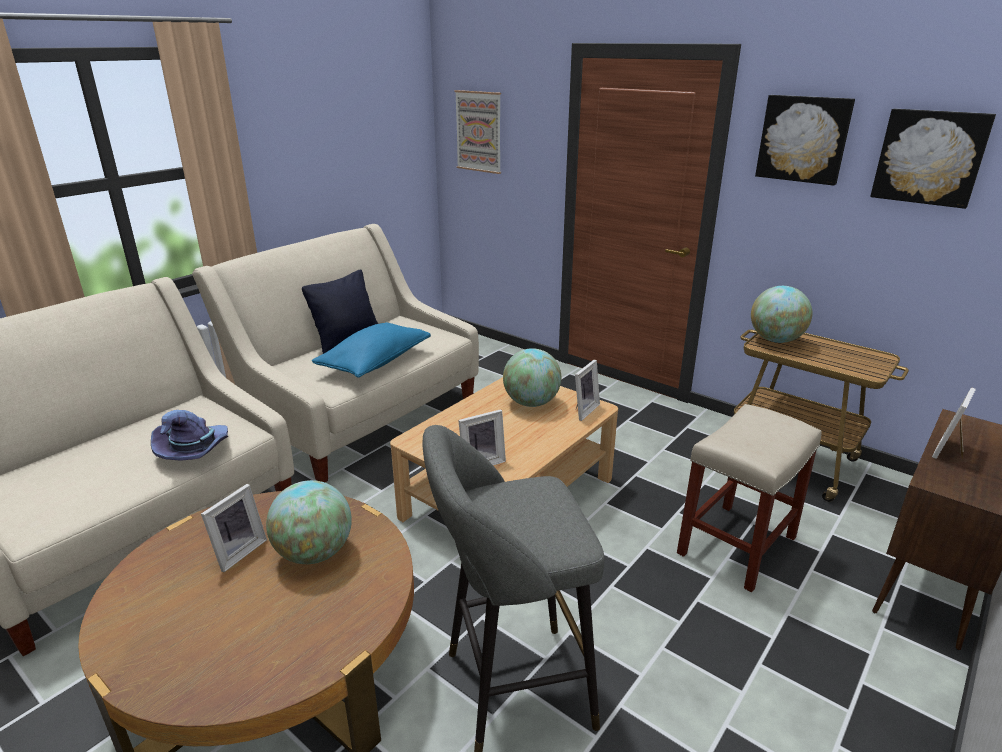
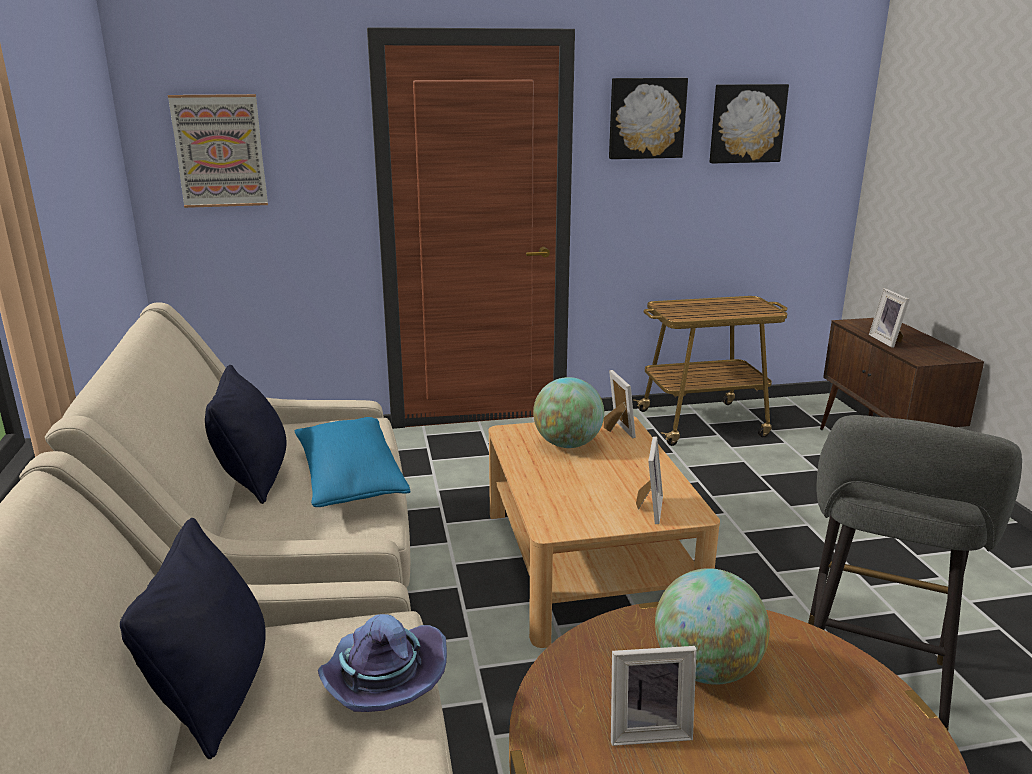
camera: 50 degrees left, 5 degrees down
picture frame [201,484,267,572] -> picture frame turned 105 degrees clockwise [611,646,697,746]
beige stool [677,404,822,592] -> none
globe [751,286,812,343] -> none
none -> black pillow [120,518,266,759]

